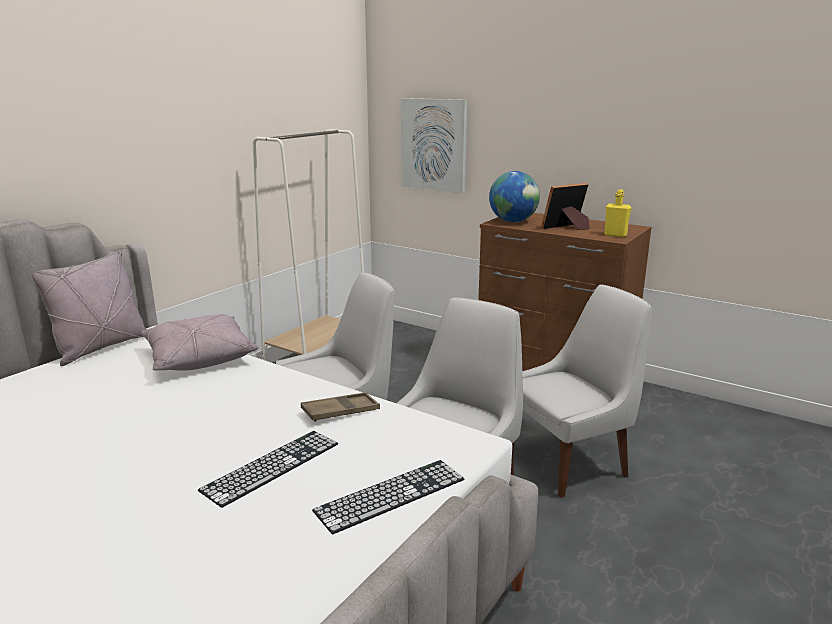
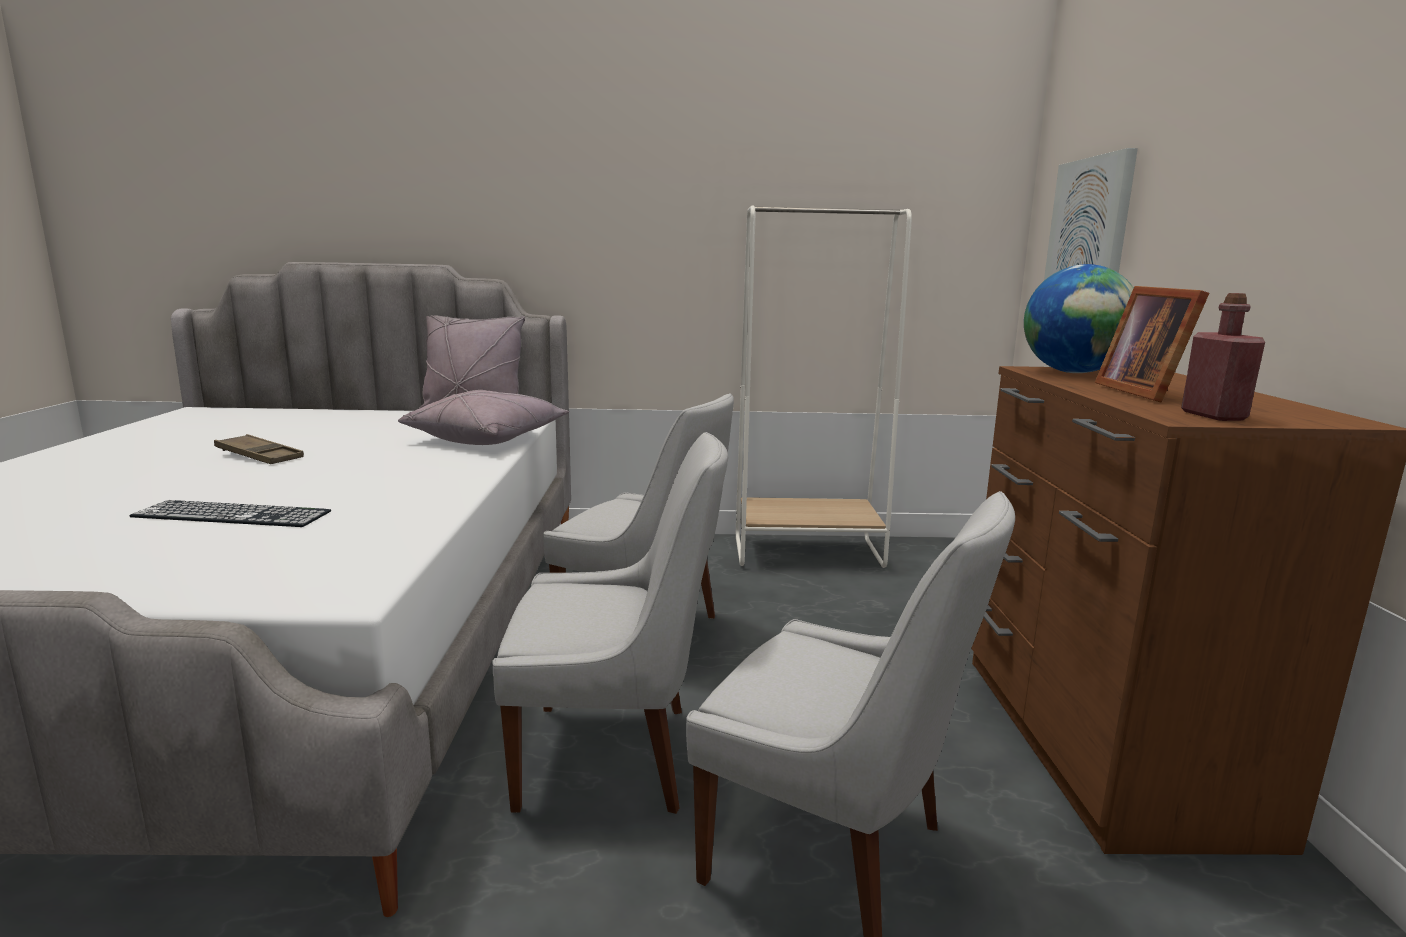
camera: 55 degrees right, 5 degrees down
brown tray [301,392,380,422] -> brown tray moved to [214,434,304,464]
keyboard [312,460,464,535] -> none
picture frame [541,183,590,230] -> picture frame turned 120 degrees counterclockwise [1095,286,1209,402]
yellow bottle [604,189,632,237] -> red bottle [1181,293,1265,421]

